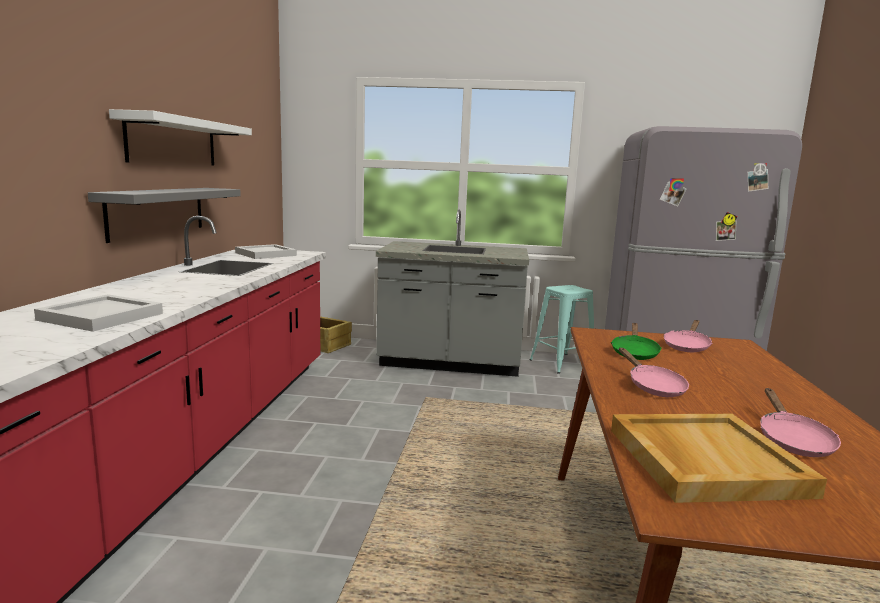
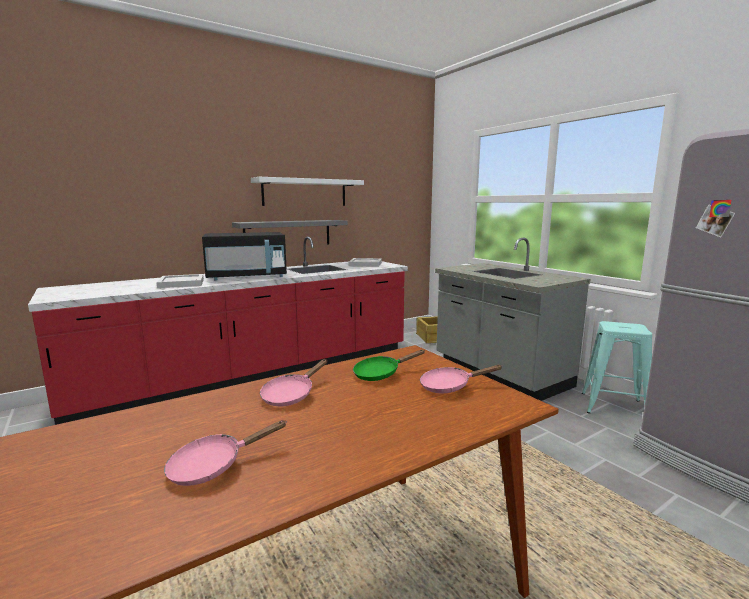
camera: 50 degrees right, 0 degrees up
beige tray [611,414,827,503] -> none
none -> black microwave [202,232,287,280]

